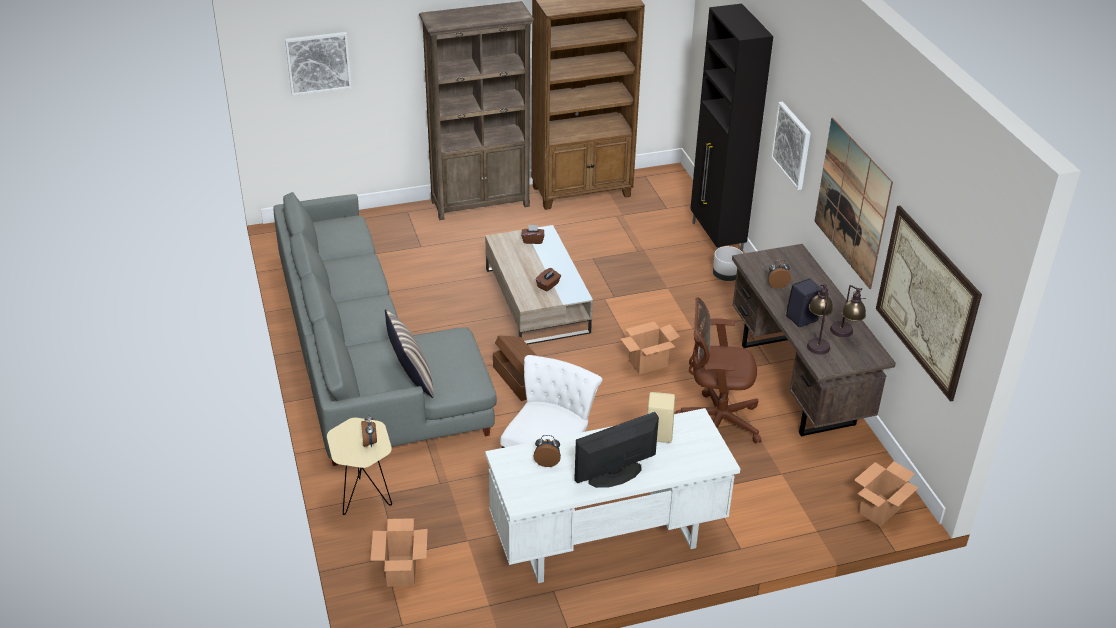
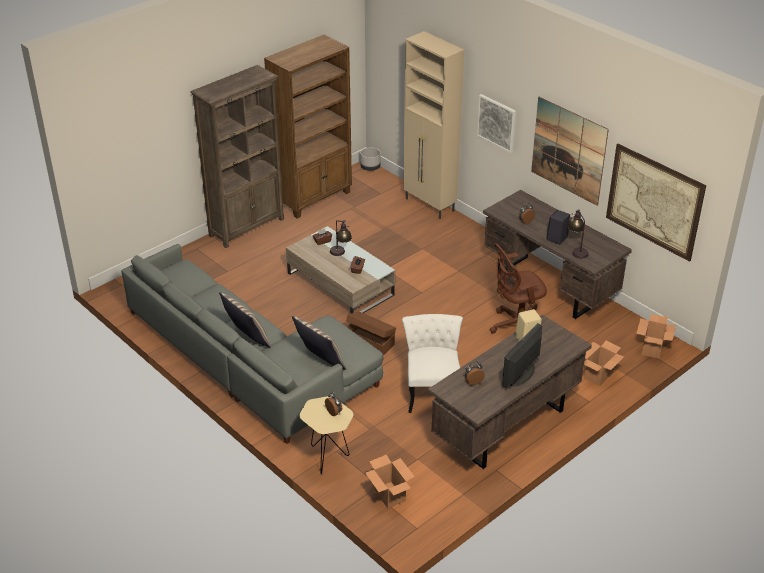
camera: 25 degrees left, 0 degrees up
picture [285,32,352,96] -> none
white desk [485,408,740,583] -> brown desk [428,315,592,469]
cardboard box [621,321,680,375] -> cardboard box moved to [584,341,624,386]
black cabinet [690,4,773,252] -> beige cabinet [403,31,464,219]
grey planter [713,246,743,281] -> grey planter moved to [360,147,381,171]
table lamp [830,285,866,337] -> table lamp moved to [330,220,352,256]
none -> pillow [219,292,271,348]

